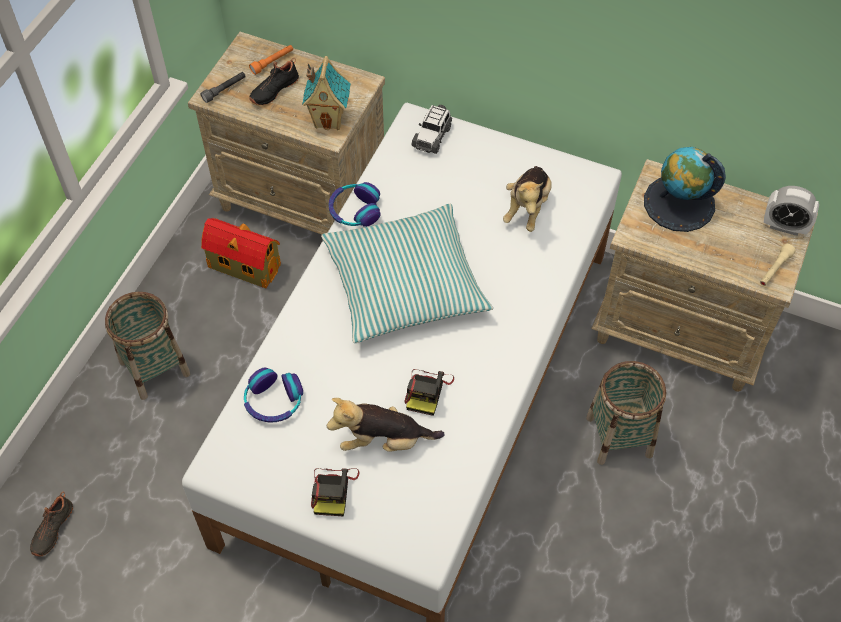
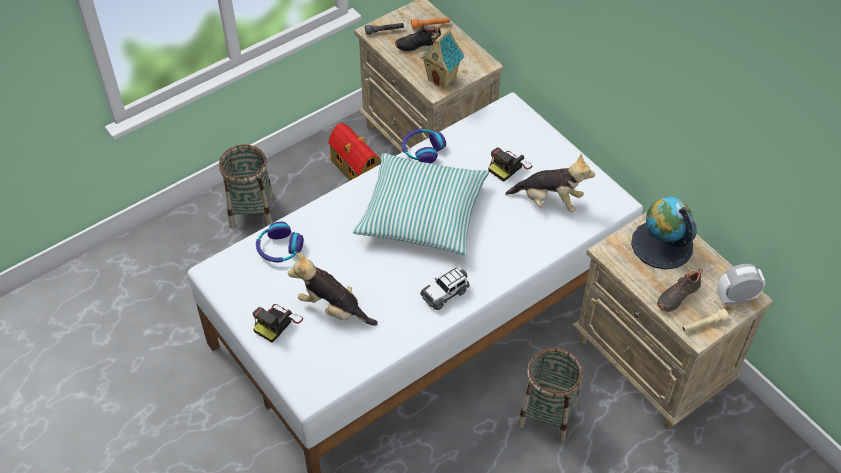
camera: 30 degrees right, 5 degrees down
black shoe [30,491,73,557] -> black shoe moved to [657,268,703,312]
camera [405,369,454,416] -> camera moved to [488,147,532,182]
toy car [411,105,452,154] -> toy car moved to [420,267,470,310]
plush toy [503,166,552,232] -> plush toy turned 120 degrees counterclockwise [505,154,595,212]
alarm clock [764,186,819,236] -> alarm clock turned 120 degrees clockwise [717,264,766,305]

